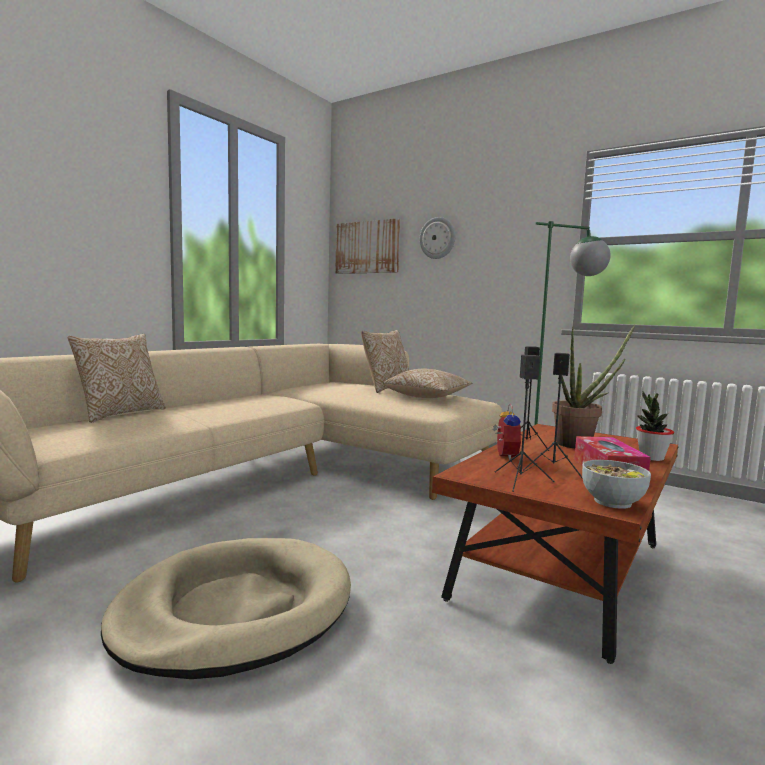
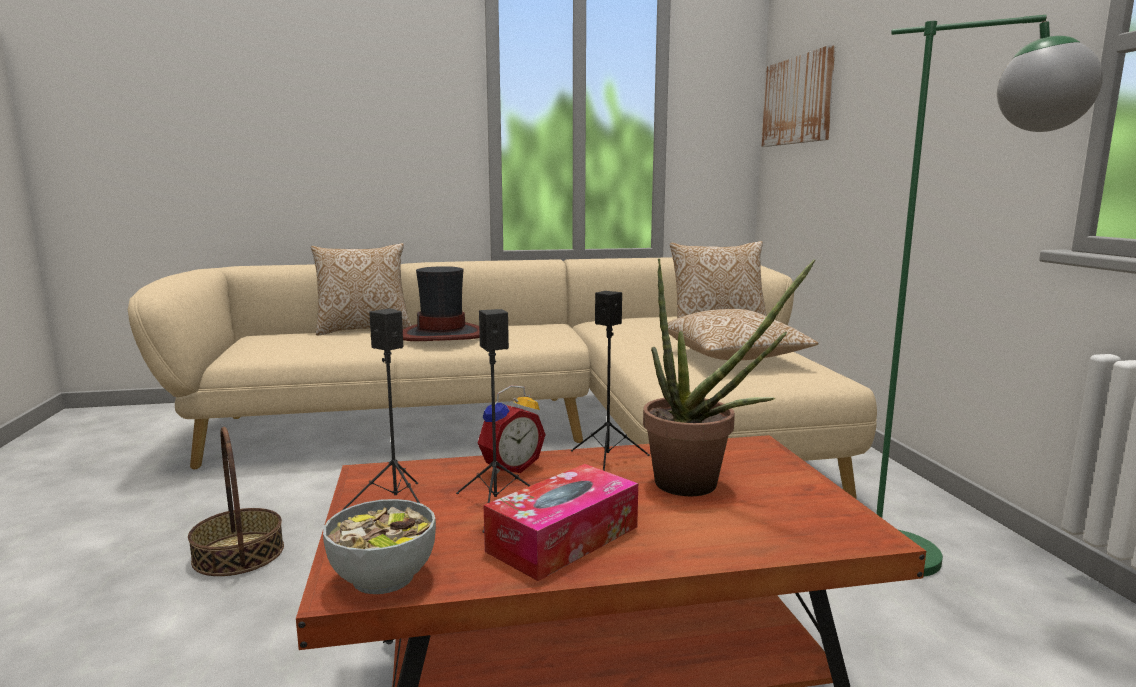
camera: 45 degrees right, 5 degrees up
beige dog bed [101,538,351,679] -> basket [188,427,284,576]
wall clock [419,217,455,259] -> none
potted plant [636,392,674,461] -> none
none -> hat [403,266,480,341]

